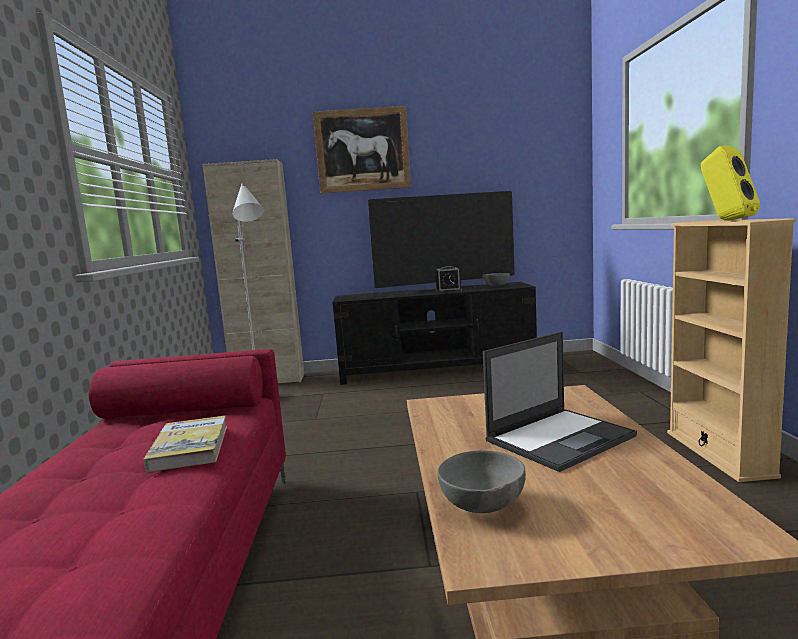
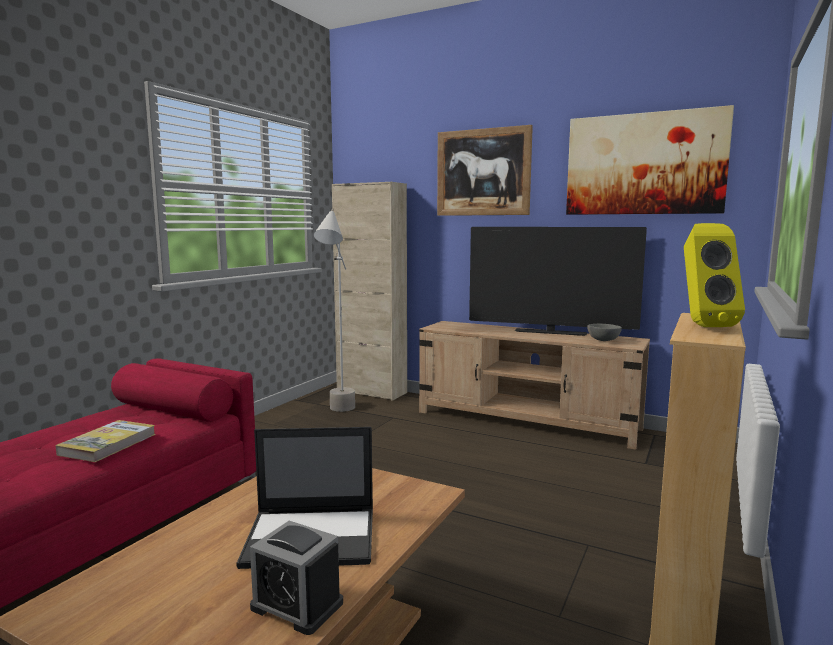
camera: 30 degrees right, 0 degrees up
black tv stand [332,282,537,385] -> beige tv stand [419,321,650,450]
alarm clock [435,266,462,293] -> alarm clock moved to [250,521,343,635]
grey bowl [437,450,526,513] -> none
none -> picture [566,105,734,215]

